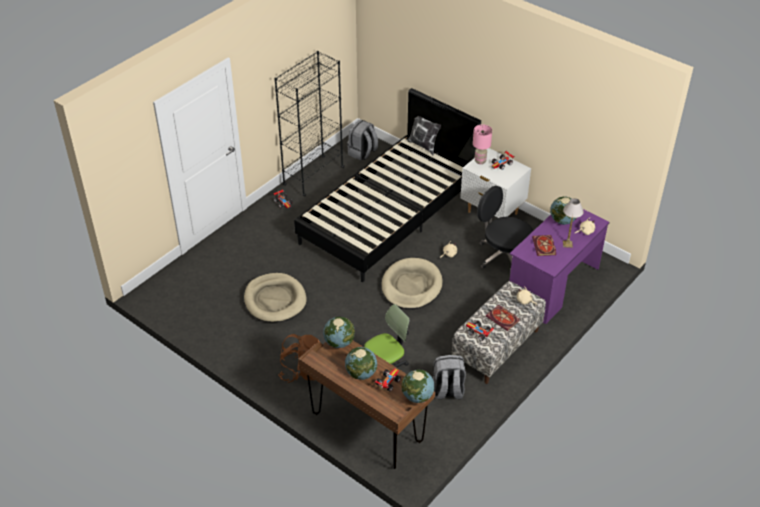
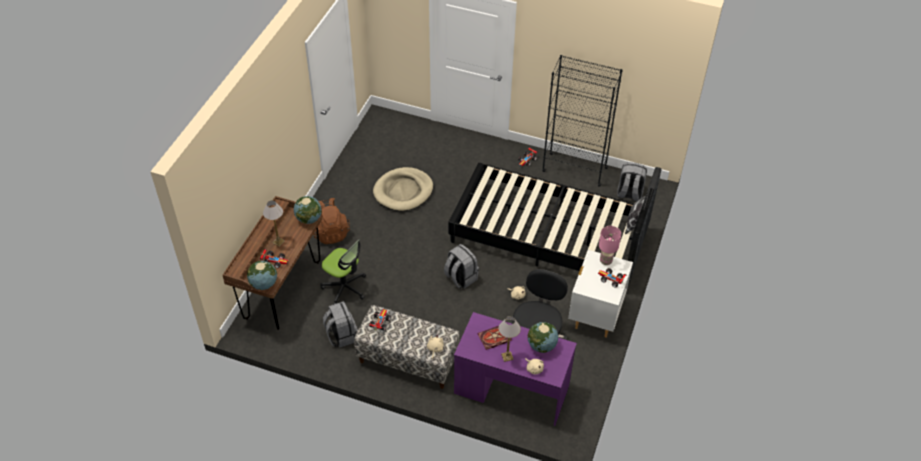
camera: 70 degrees right, 5 degrees up
globe [345,347,377,380] -> table lamp [263,200,285,247]
beige dog bed [381,258,443,309] -> grey backpack [444,244,479,289]
book [486,305,520,331] -> none

